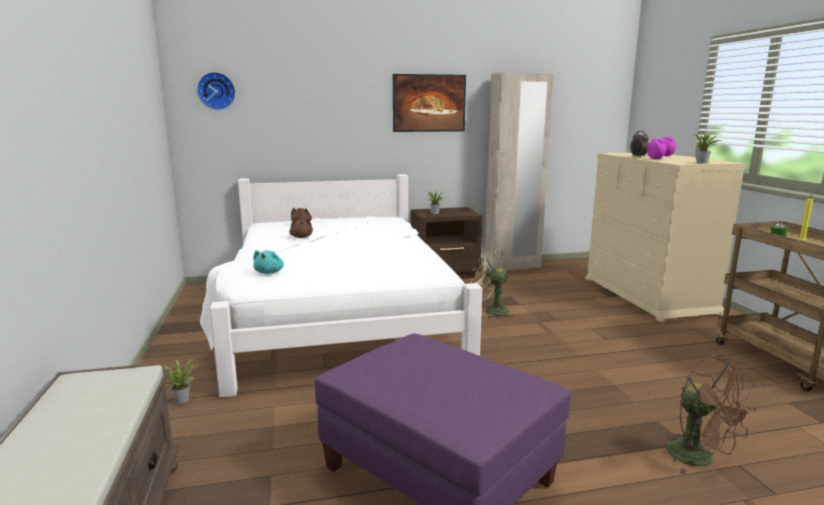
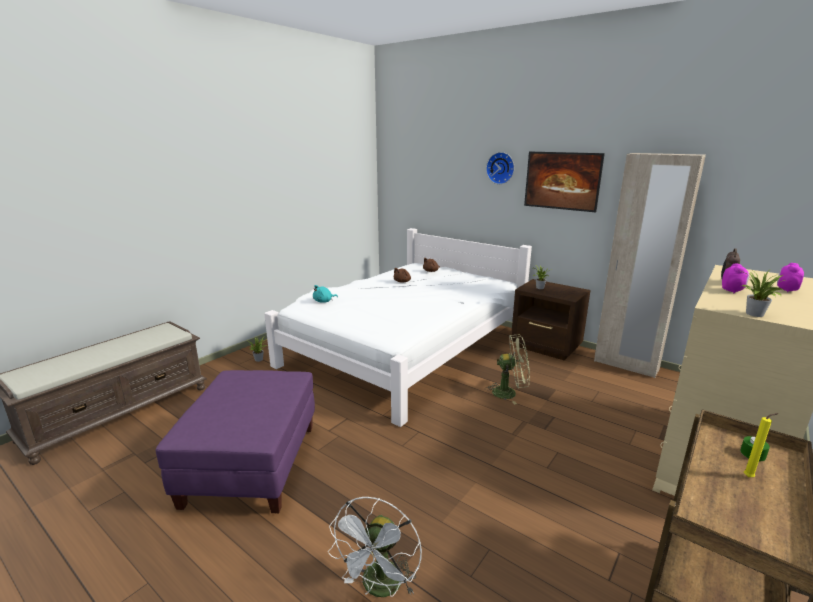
camera: 50 degrees right, 5 degrees up
wall clock [197,72,236,110] -> wall clock moved to [486,152,514,184]
green fan [471,247,514,319] -> green fan turned 105 degrees clockwise [485,335,530,405]
brown fan [666,355,755,475] -> white fan [328,497,422,597]

